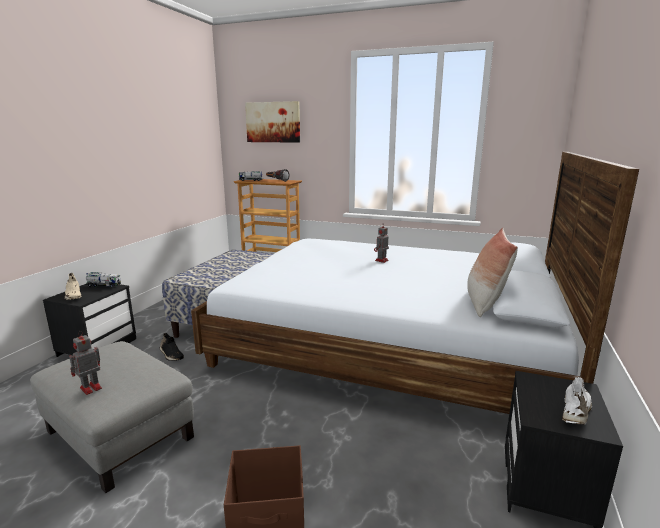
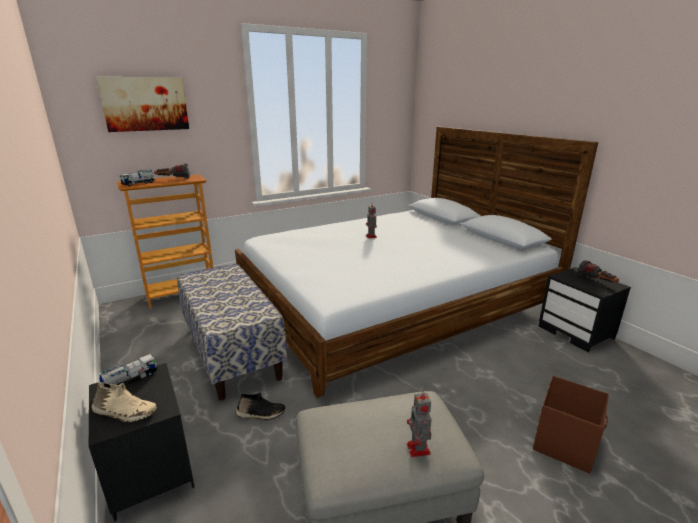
camera: 50 degrees left, 5 degrees up
pillow [467,228,518,317] -> none
white shoe [562,377,592,425] -> flashlight [578,260,619,283]

